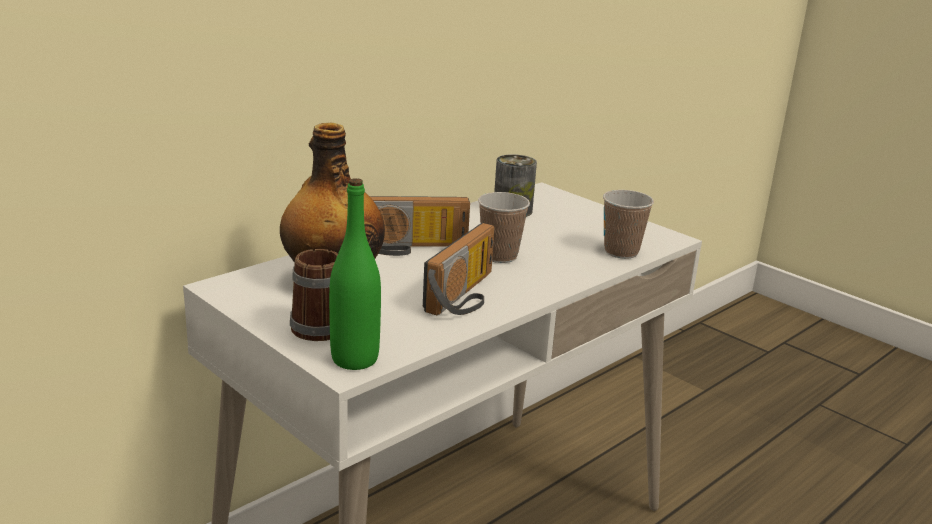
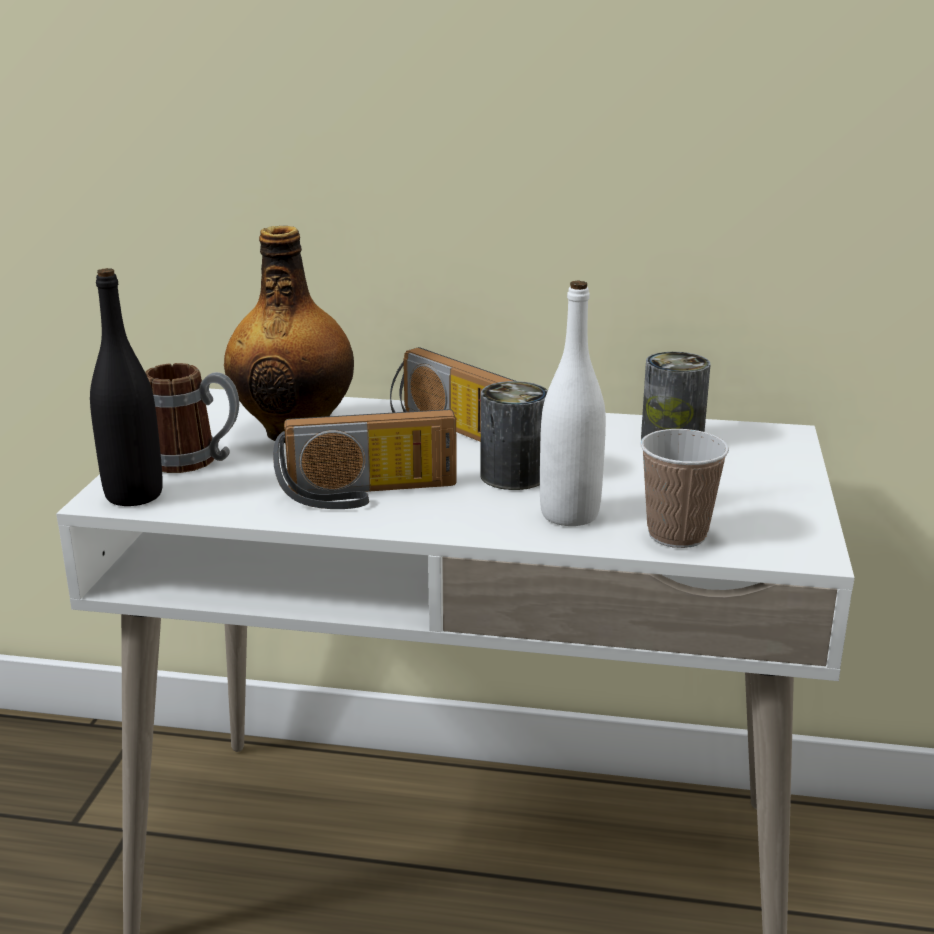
camera: 55 degrees right, 0 degrees up
green bottle [329,178,381,370] -> black bottle [90,268,163,506]
cup [478,192,530,263] -> can [480,381,548,490]
none -> white bottle [540,281,606,526]

